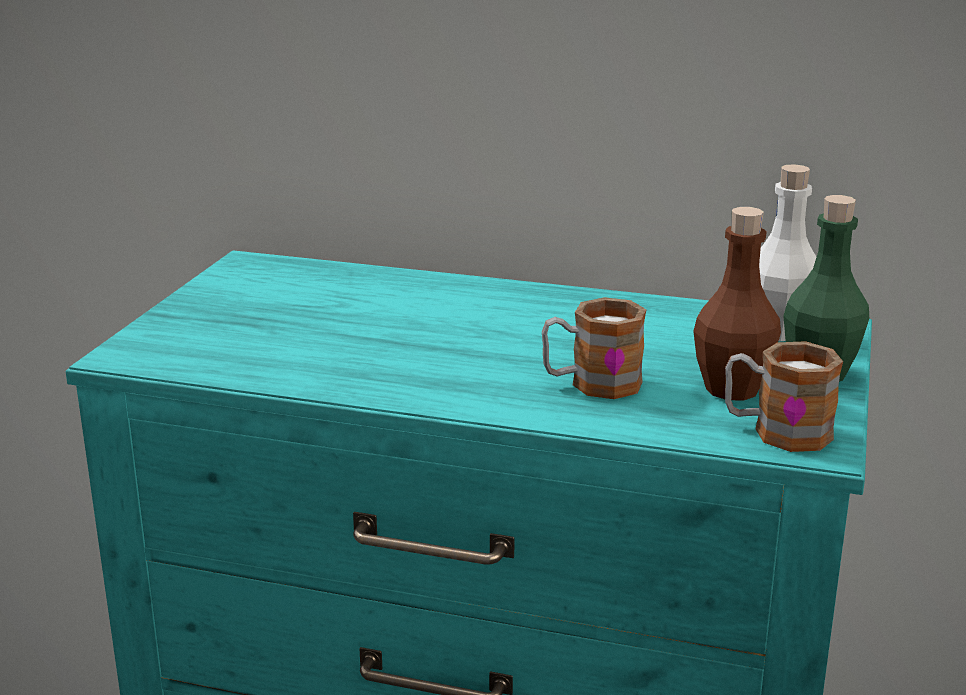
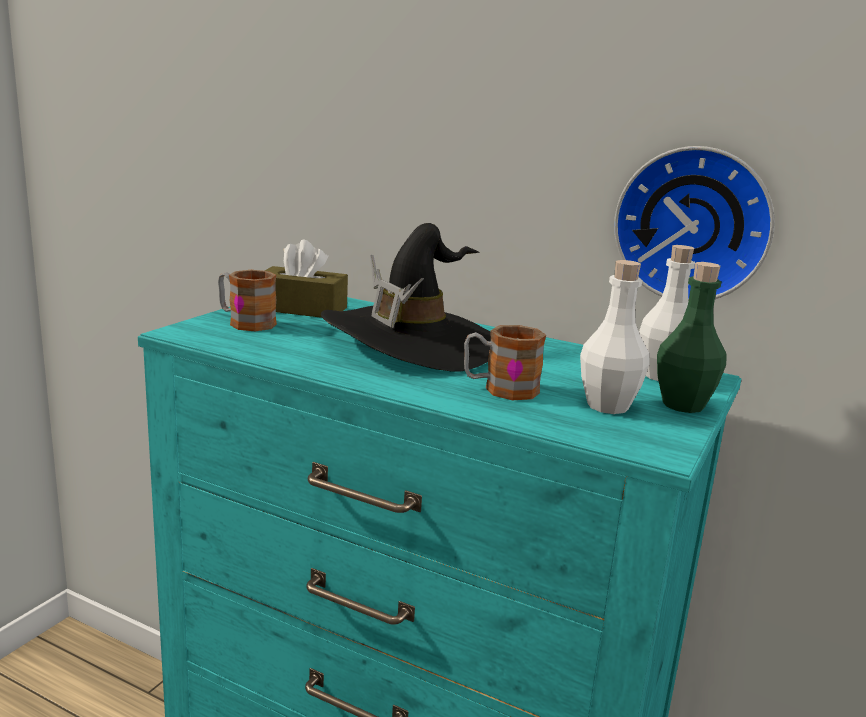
camera: 10 degrees right, 5 degrees down
brown bottle [693,207,781,401] -> white bottle [580,260,650,414]
mug [725,341,843,452] -> mug moved to [218,270,277,331]
none -> brown tissue box [265,240,348,318]
none -> black hat [321,223,491,372]
none -> wall clock [614,146,775,301]

